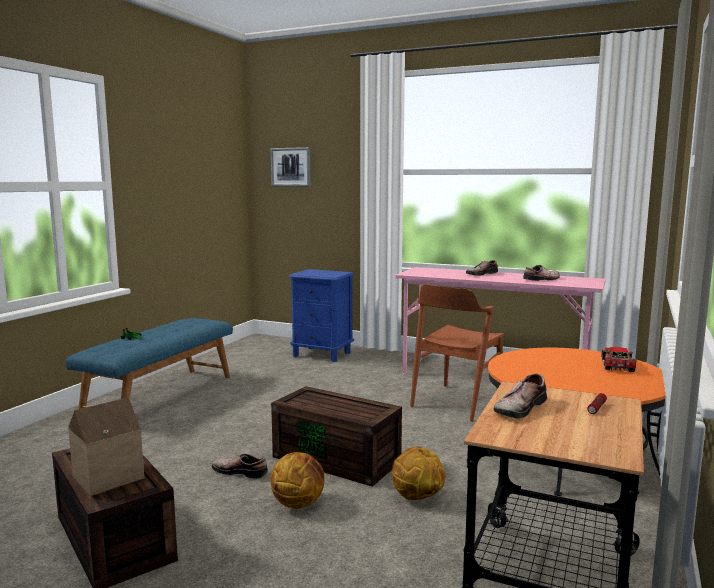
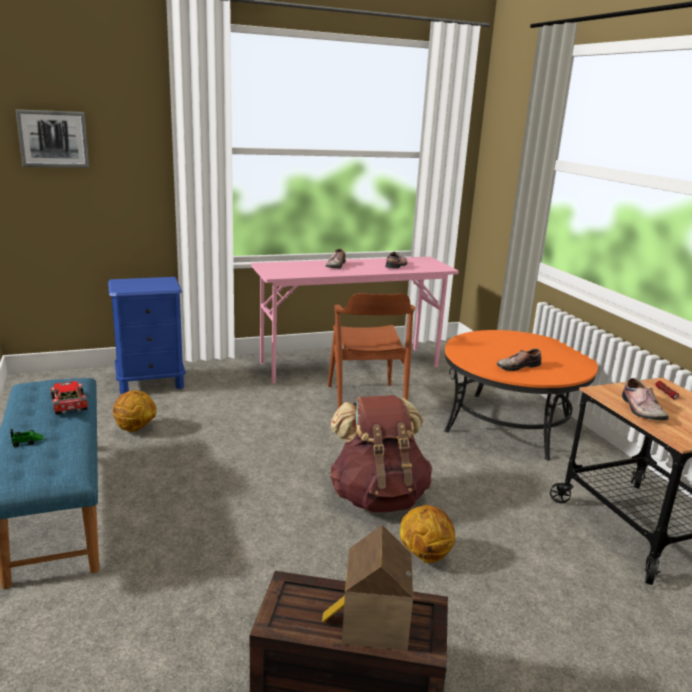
camera: 45 degrees left, 10 degrees up
shoe [212,454,268,479] -> shoe moved to [497,348,542,371]
brown storage box [271,386,402,487] -> brown backpack [329,395,432,512]
basketball [392,447,445,500] -> basketball moved to [113,390,156,432]
toy car [601,347,637,372] -> toy car moved to [50,381,88,414]

